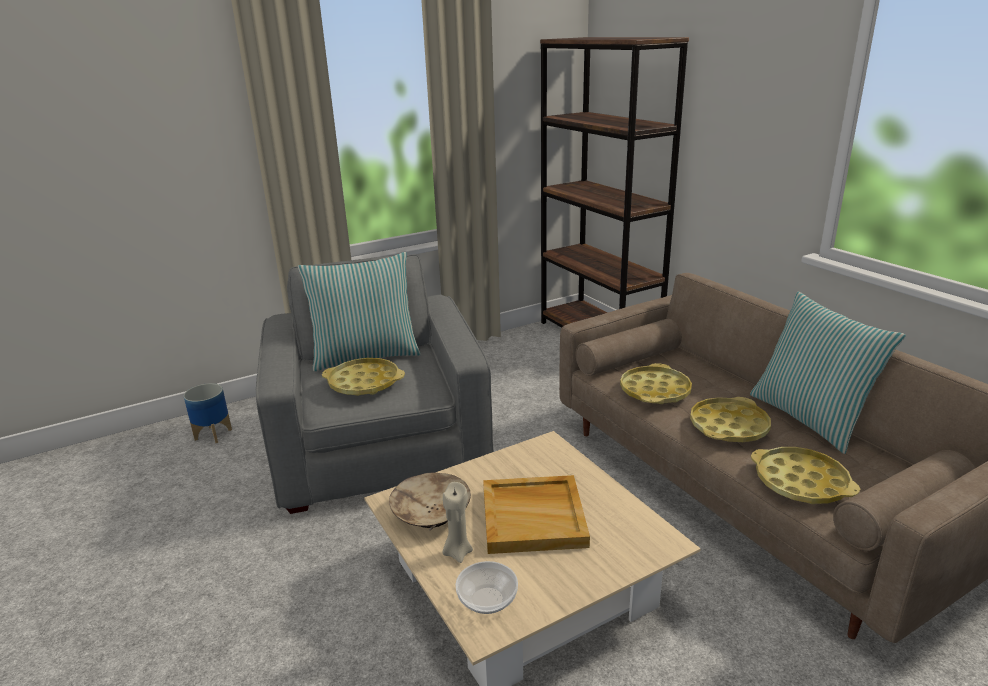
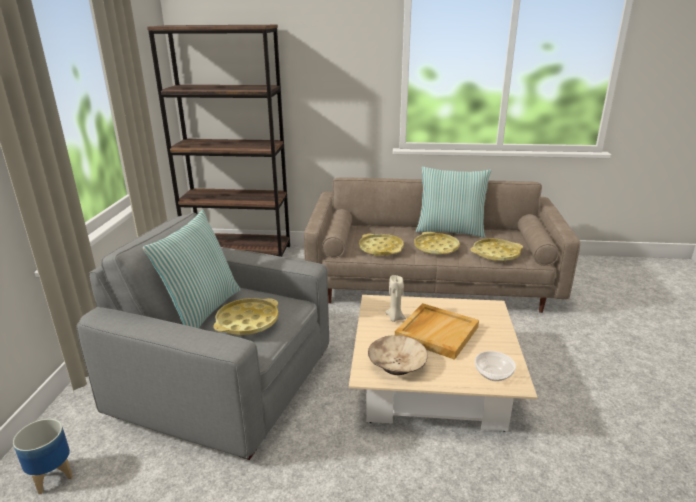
camera: 55 degrees left, 0 degrees up
beige candle [443,482,473,563] -> beige candle moved to [385,275,406,322]

